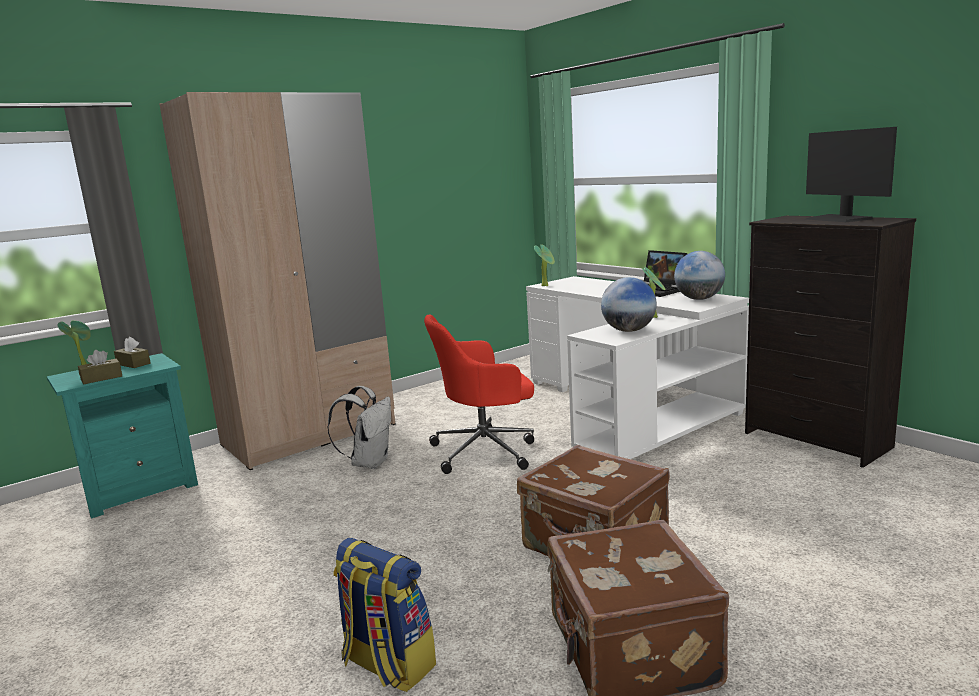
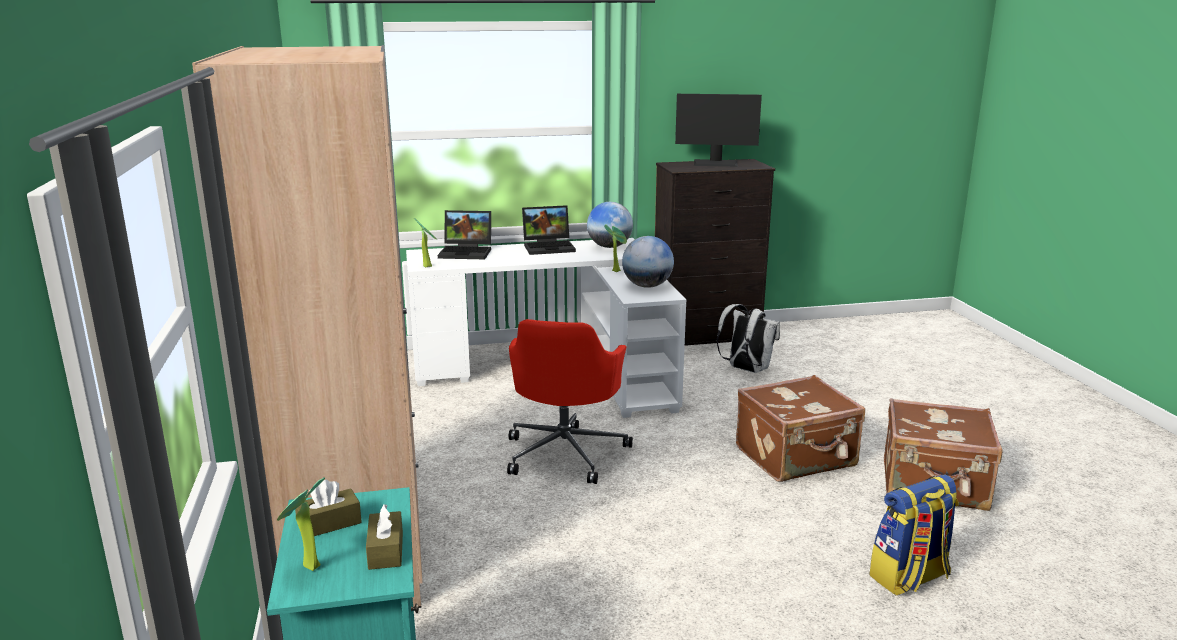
camera: 65 degrees left, 5 degrees up
white backpack [327,386,391,469] -> white backpack moved to [717,304,780,373]
none -> laptop [438,210,491,259]

